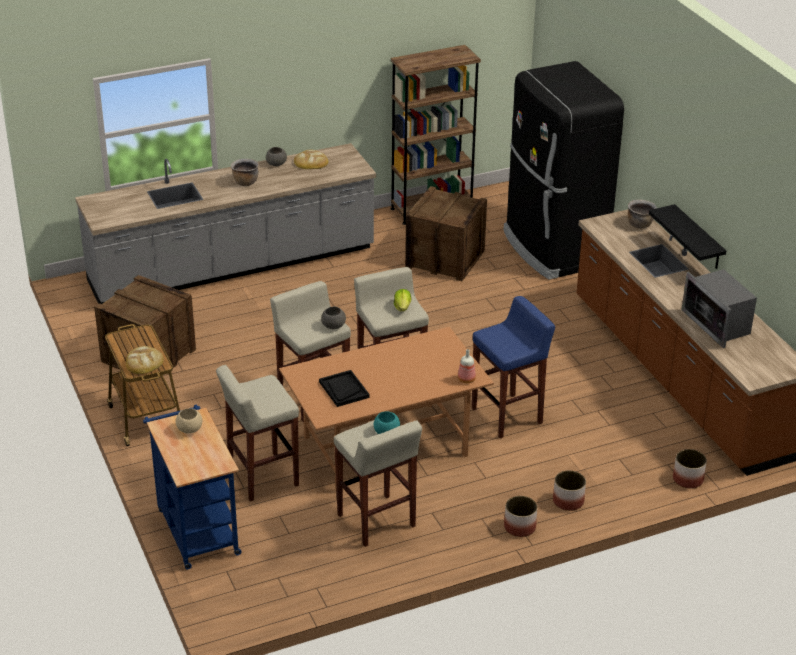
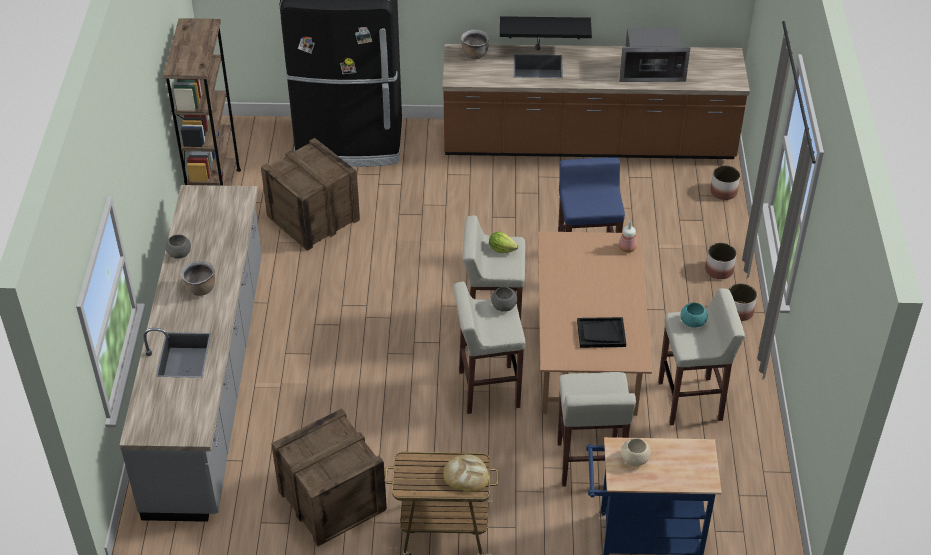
camera: 65 degrees left, 10 degrees up
bread [294,150,328,169] -> none

